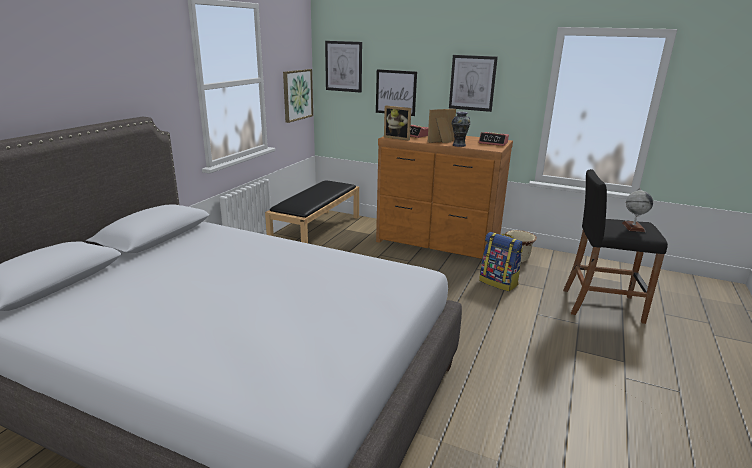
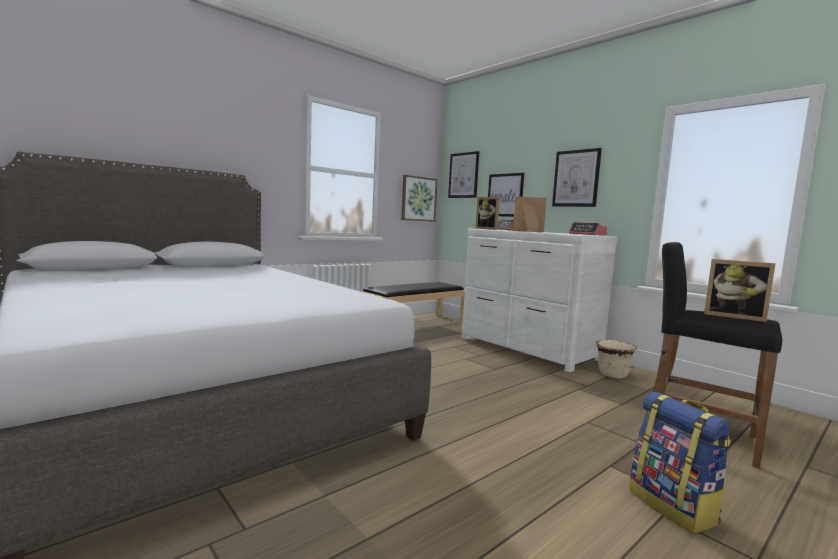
camera: 25 degrees right, 15 degrees down
brown dresser [376,136,513,259] -> white dresser [462,229,618,372]
vase [451,111,471,147] -> none
backpack [479,232,523,292] -> backpack moved to [629,392,731,534]
globe [622,188,653,232] -> picture frame [704,259,775,322]

